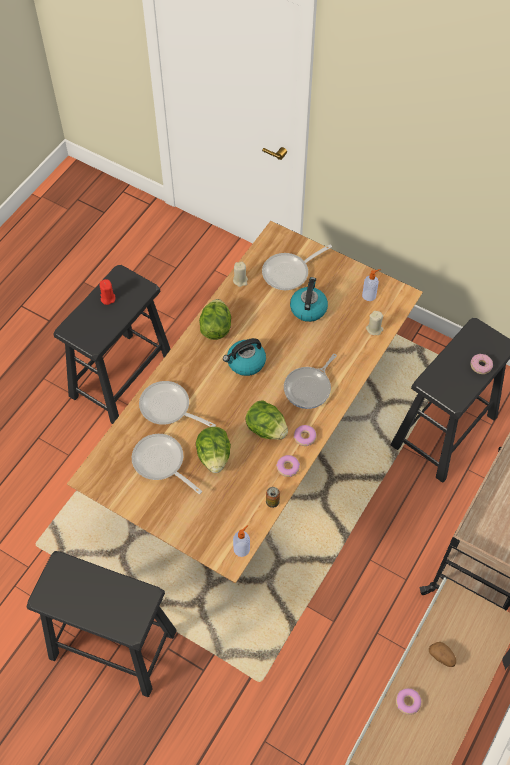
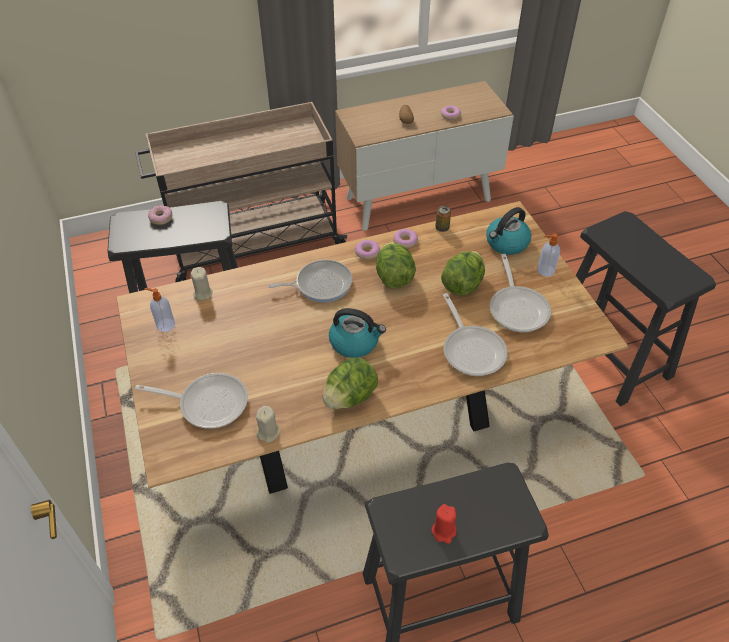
camera: 140 degrees left, 10 degrees down
soap dispenser [233,525,250,557] -> soap dispenser moved to [537,234,560,277]
kettle [290,277,328,322] -> kettle moved to [486,207,531,255]

